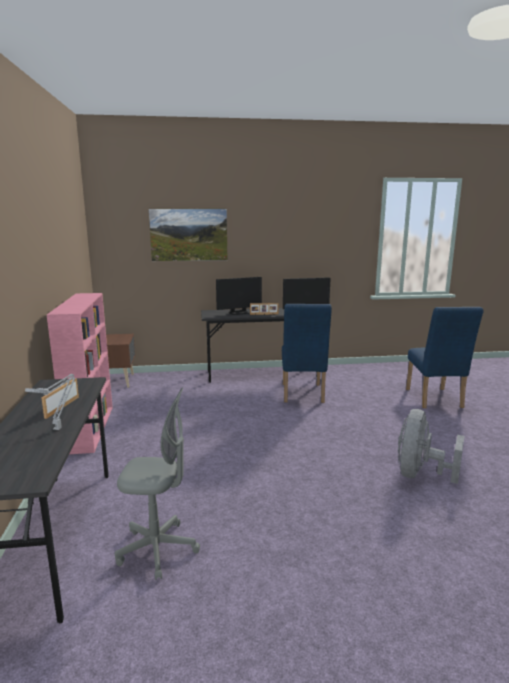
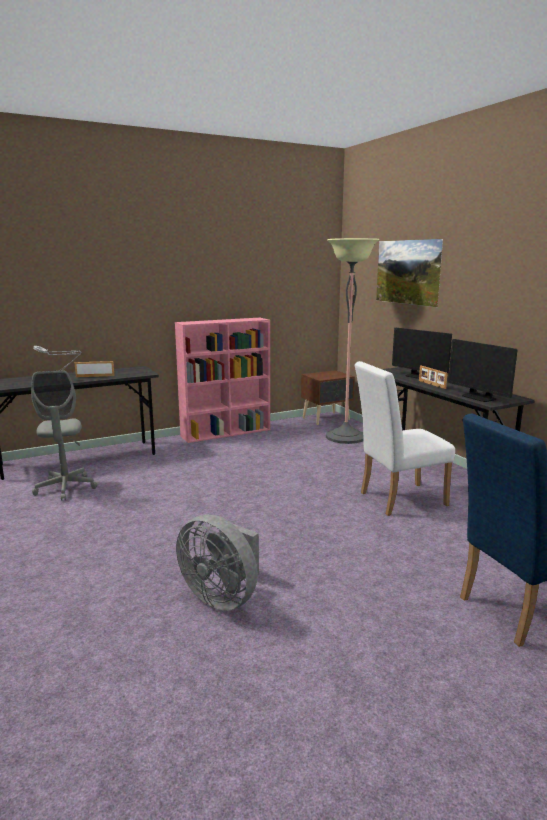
camera: 70 degrees right, 0 degrees up
blue chair [282,304,332,403] -> white chair [355,361,455,516]
grey fan [398,409,464,484] -> grey fan turned 150 degrees counterclockwise [176,515,259,611]
none -> floor lamp [326,238,379,444]

